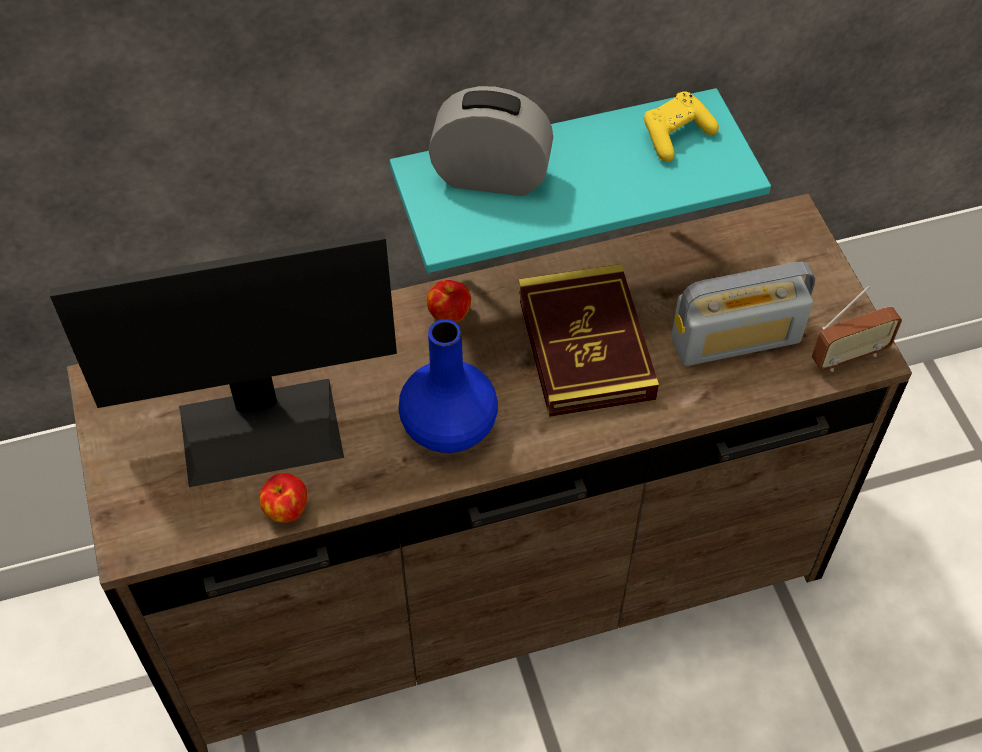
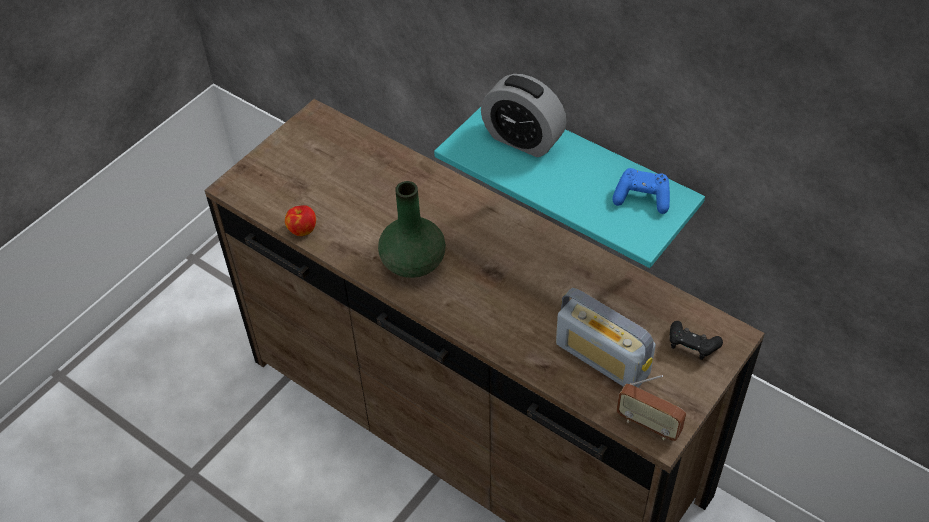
camera: 55 degrees right, 5 degrees down
monitor [50,232,397,487] -> none
blue vase [398,319,498,453] -> green vase [378,181,446,278]
apple [426,280,471,323] -> none
alarm clock [429,86,553,196] -> alarm clock turned 150 degrees clockwise [481,74,567,157]
book [518,264,659,417] -> none
yellow game controller [644,91,719,162] -> blue game controller [612,168,670,214]
none -> black game controller [669,321,723,360]

